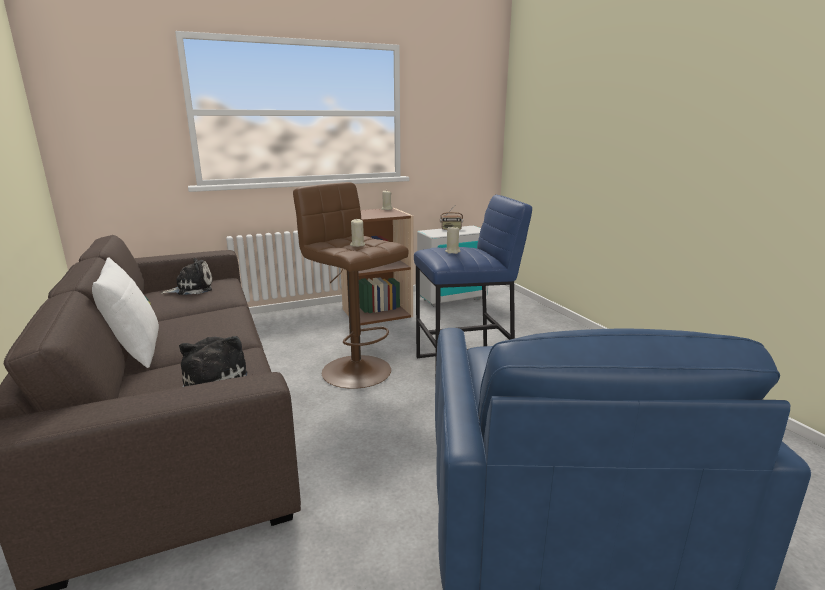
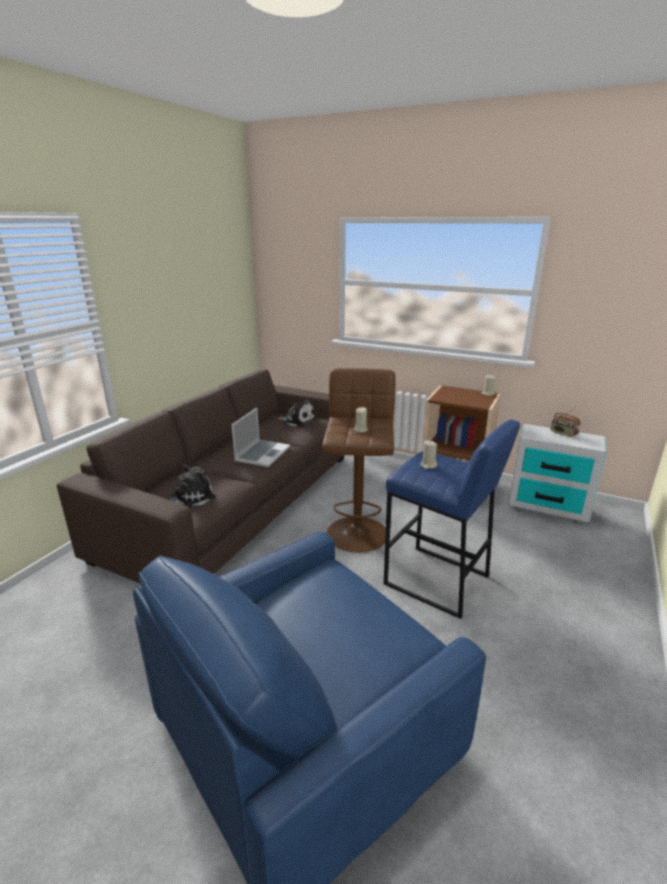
camera: 50 degrees right, 5 degrees up
white pillow [92,257,159,368] -> none
none -> laptop [231,408,290,467]

